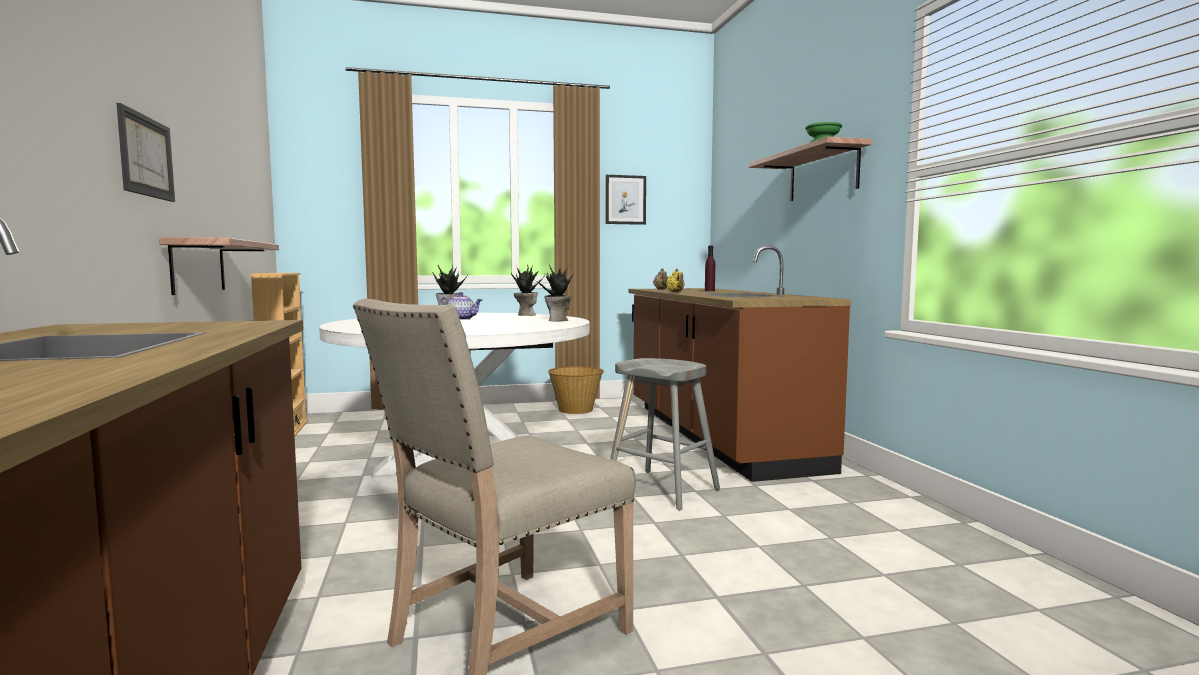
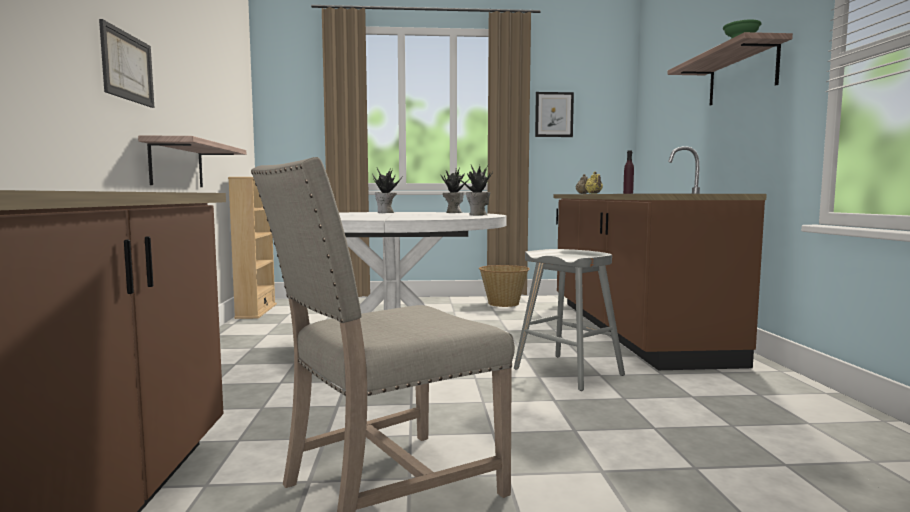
camera: 10 degrees right, 0 degrees up
teapot [439,292,483,320] -> none

